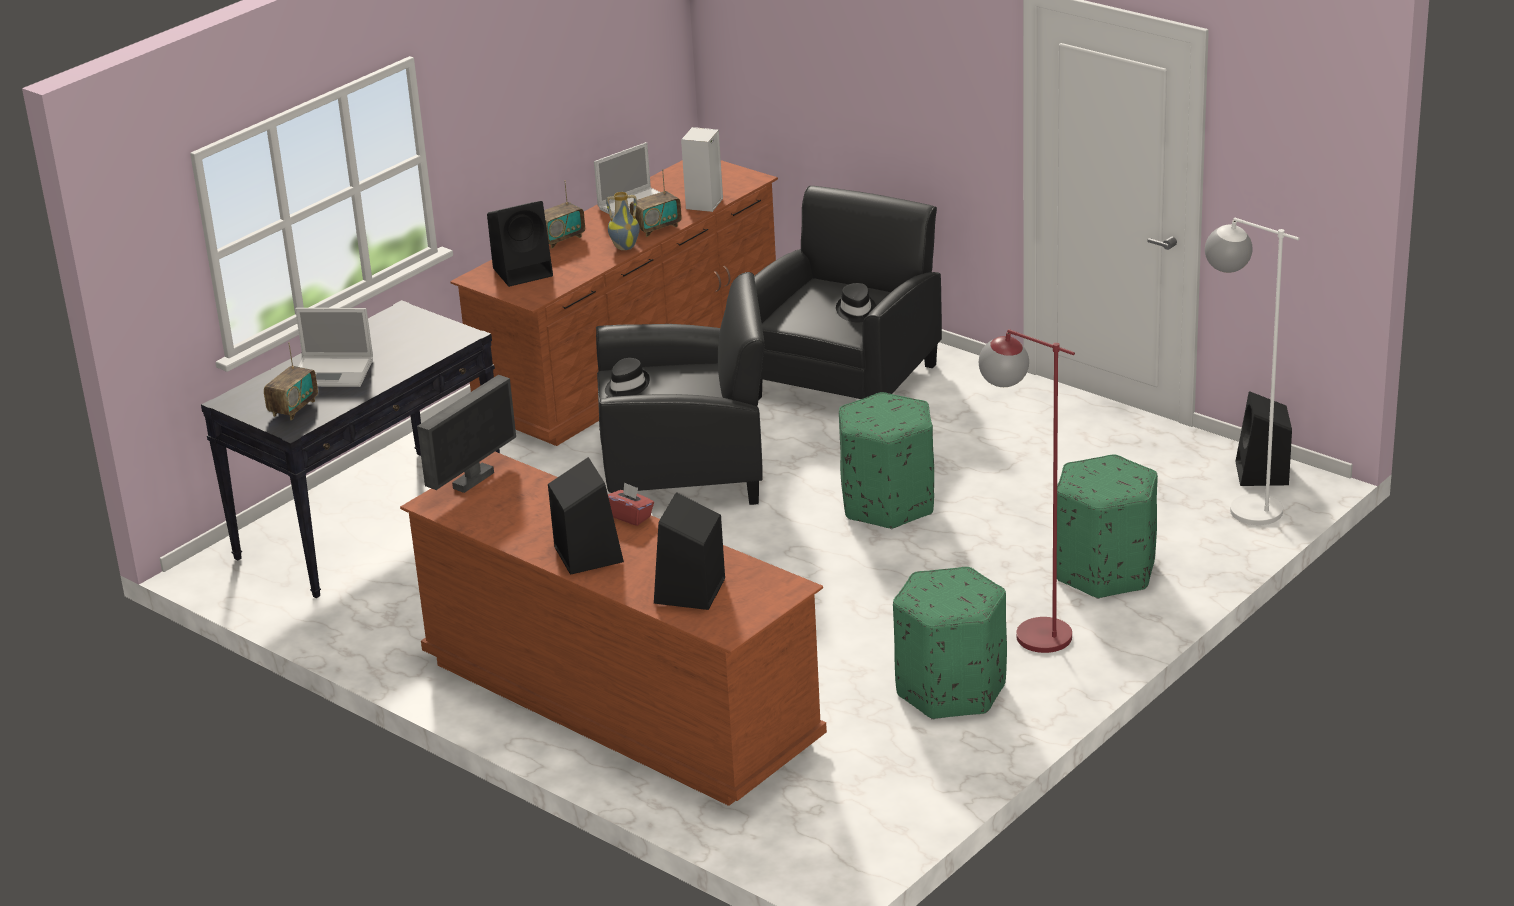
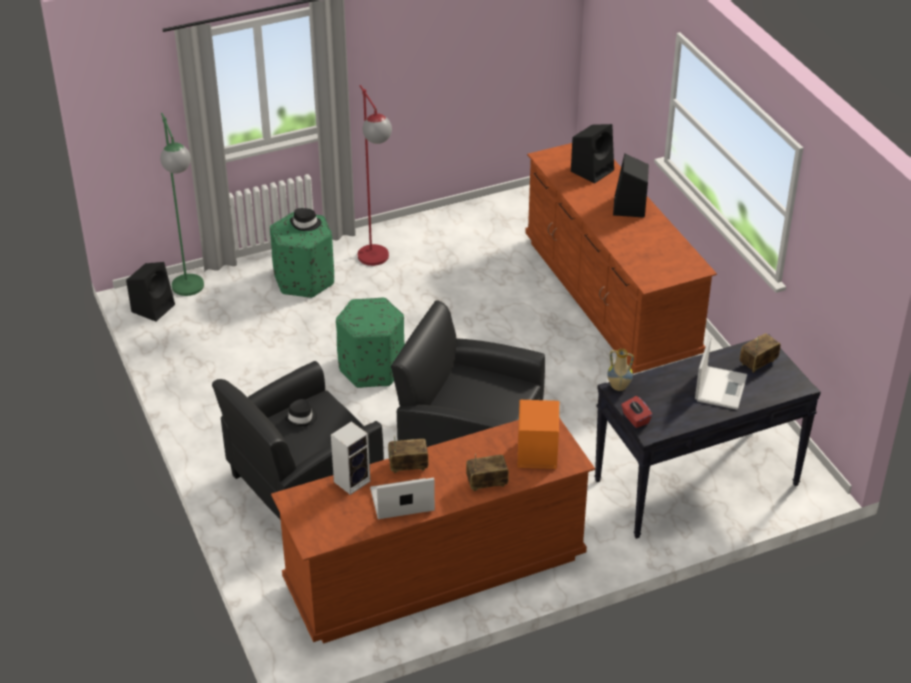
camera: 155 degrees left, 10 degrees up
laptop [295,308,373,387] -> laptop turned 75 degrees clockwise [695,335,747,410]
monitor [417,375,516,493] -> none
black speaker [487,201,553,287] -> orange speaker [518,400,559,469]
black hat [605,358,650,397] -> black hat moved to [290,208,321,231]
vase [606,192,640,250] -> vase moved to [607,349,634,391]
red tissue box [608,482,654,526] -> red tissue box moved to [621,396,652,428]
green ottoman [893,567,1007,720] -> none
white floor lamp [1205,218,1299,525] -> green floor lamp [160,113,204,296]

